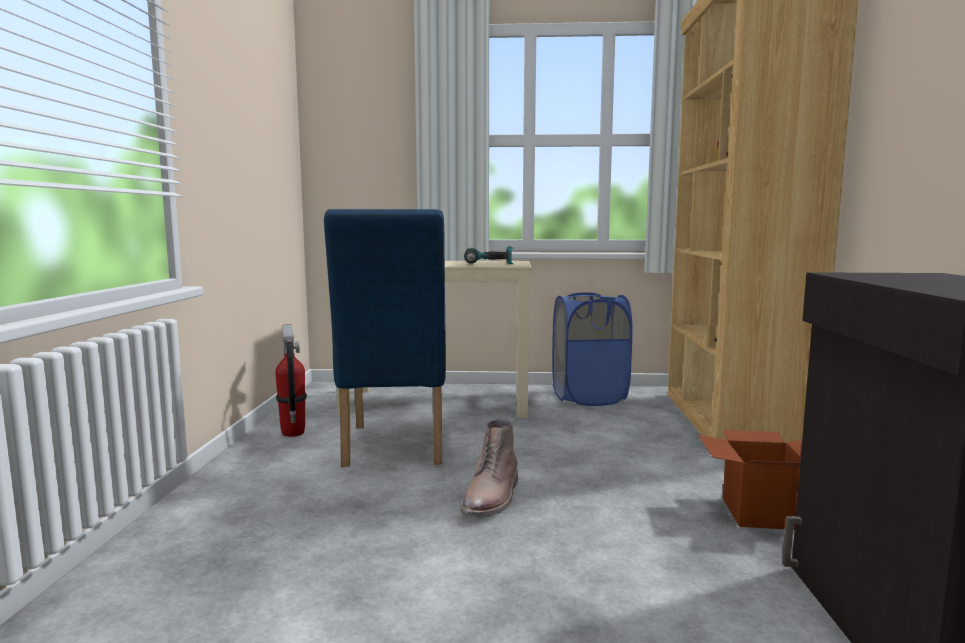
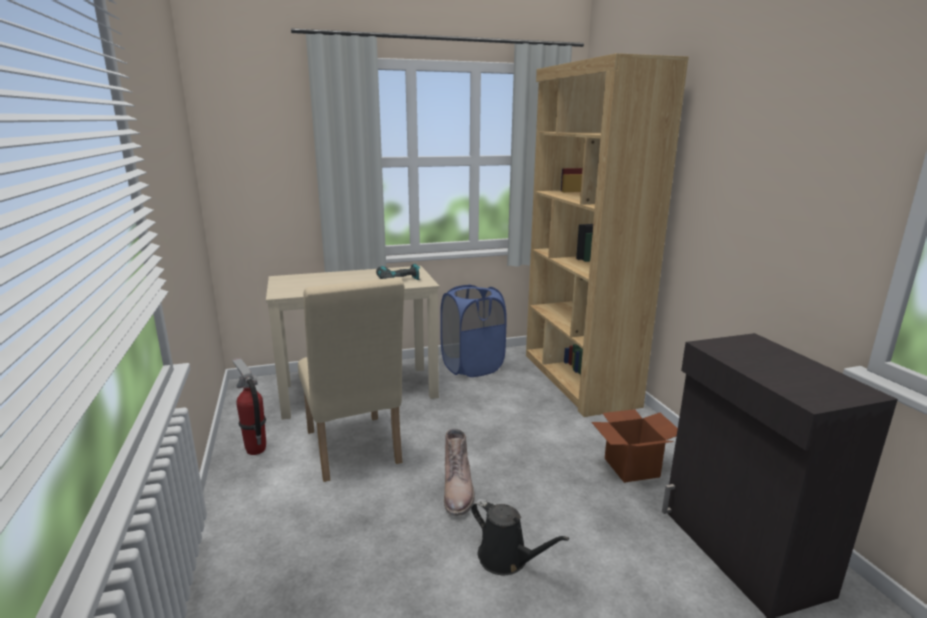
camera: 20 degrees left, 10 degrees up
blue chair [324,209,446,467] -> beige chair [298,277,405,482]
none -> black watering can [471,499,569,575]

